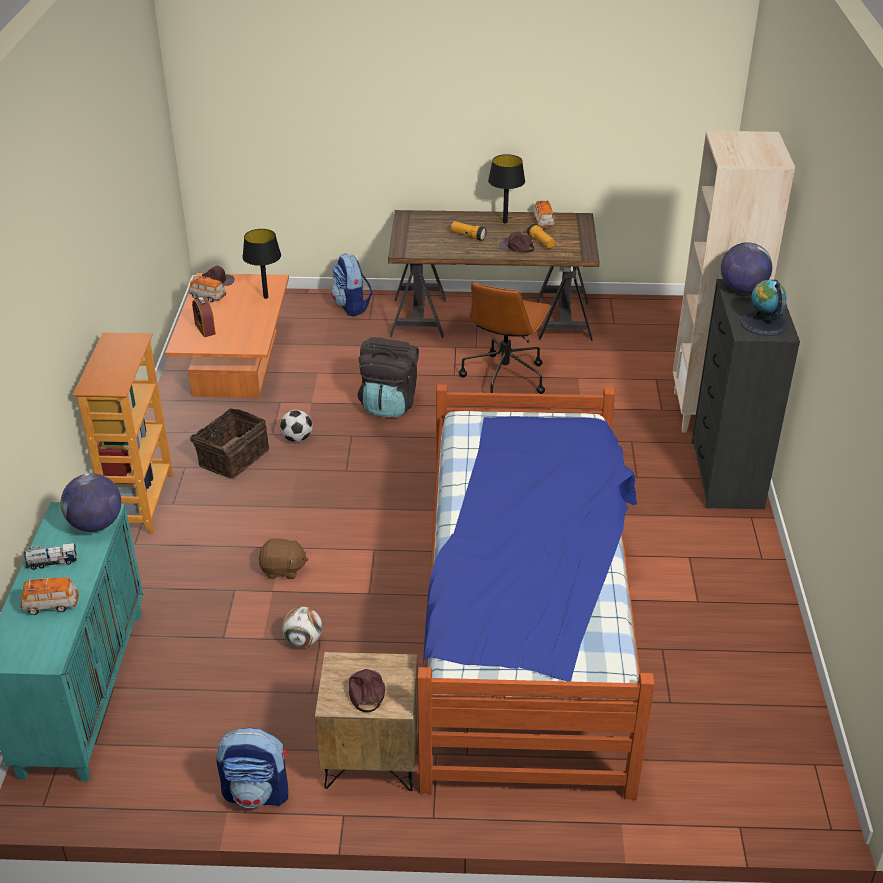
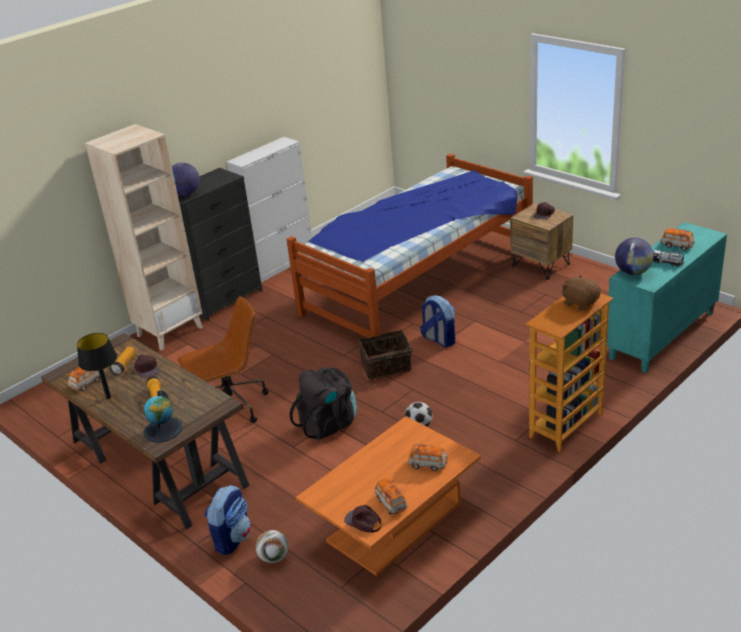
camera: 135 degrees left, 5 degrees down
basket [185,408,269,479] -> basket moved to [358,330,412,380]
alarm clock [192,297,216,337] -> toy car [408,444,448,471]
backpack [216,728,288,808] -> backpack moved to [420,295,456,347]
black table lamp [242,229,281,299] -> none
brown plush toy [259,537,309,579] -> brown plush toy moved to [562,275,601,311]
football [282,607,322,647] -> football moved to [256,530,288,563]
globe [740,280,788,336] -> globe moved to [144,390,183,442]
none -> white cabinet [226,137,312,283]

